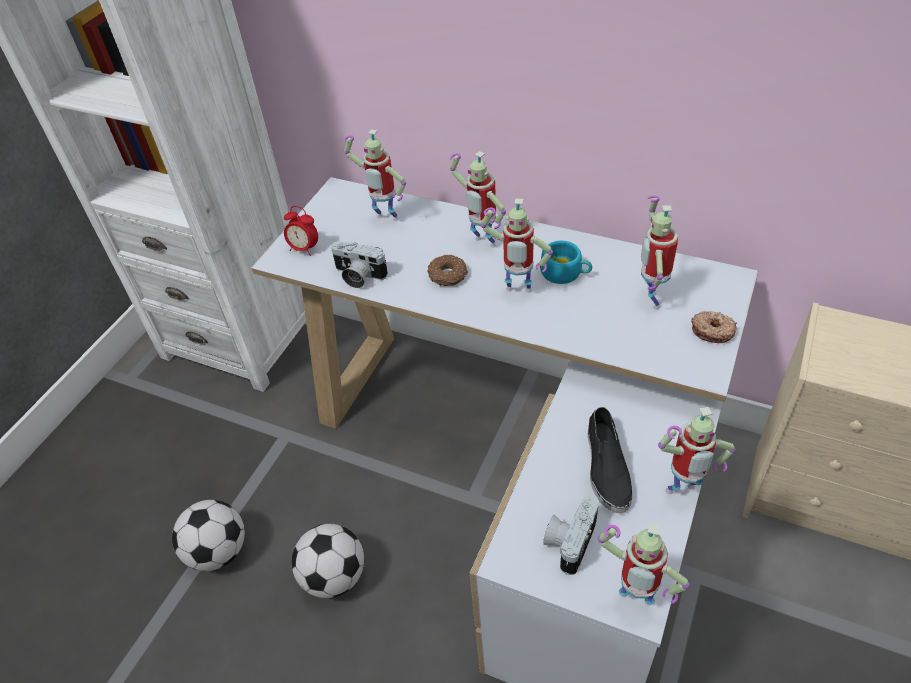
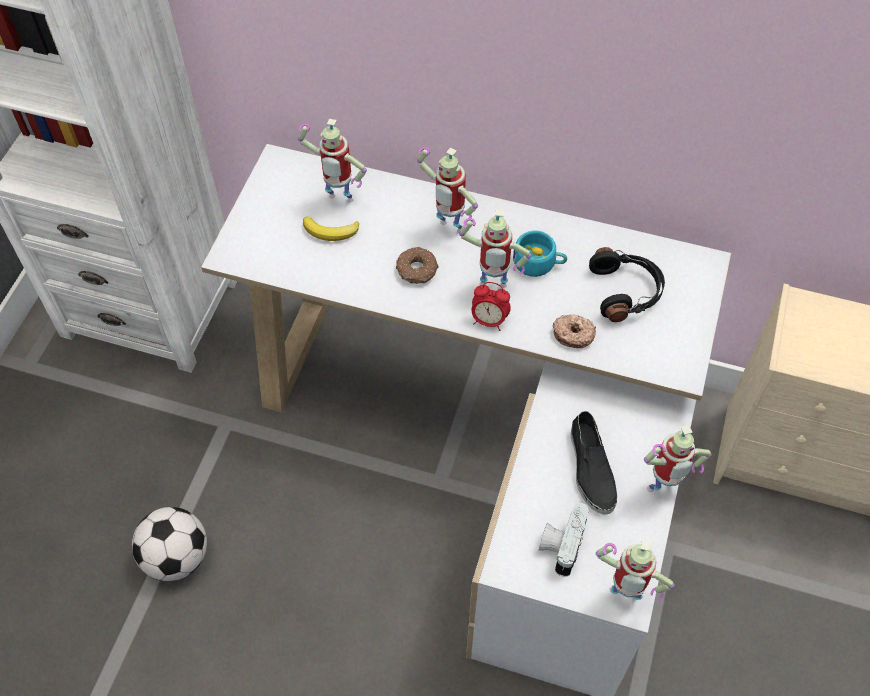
camera: 10 degrees left, 10 degrees up
alarm clock [284,206,318,256] -> alarm clock moved to [472,282,511,331]
football [292,524,364,598] -> none
camera [331,241,388,288] -> none
toy robot [641,196,678,310] -> black headphones [589,247,665,322]
donut [691,311,737,343] -> donut moved to [552,315,596,348]
none -> banana [303,216,359,241]

